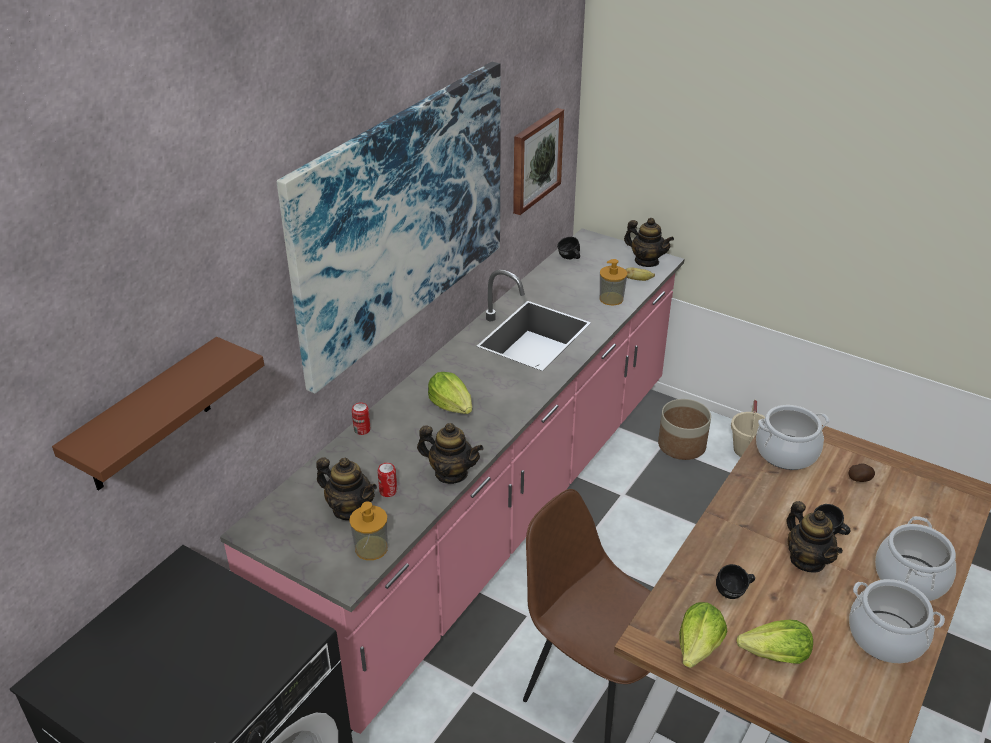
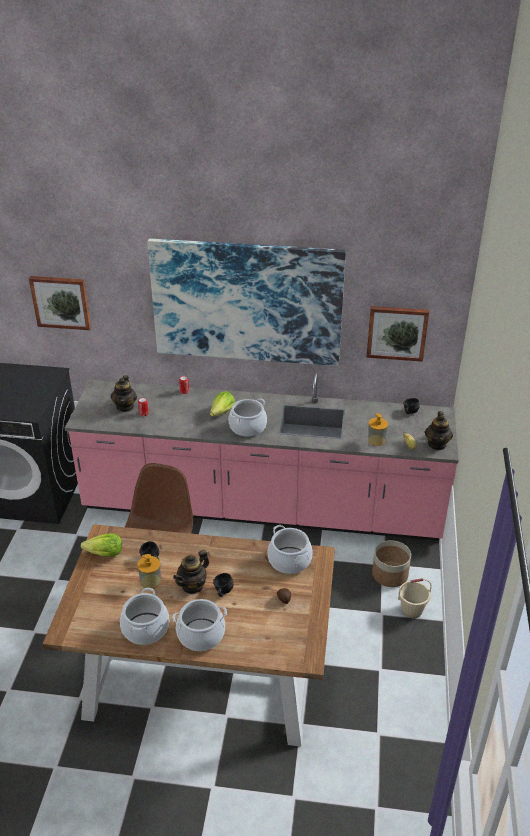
camera: 65 degrees right, 0 degrees up
brown shelf [52,337,264,490] -> picture [29,276,91,330]
soap dispenser [349,501,388,560] -> soap dispenser moved to [137,554,161,589]
teapot [417,423,484,484] -> none
lettuce [736,620,813,664] -> none
none -> cooking pot [229,398,267,437]

